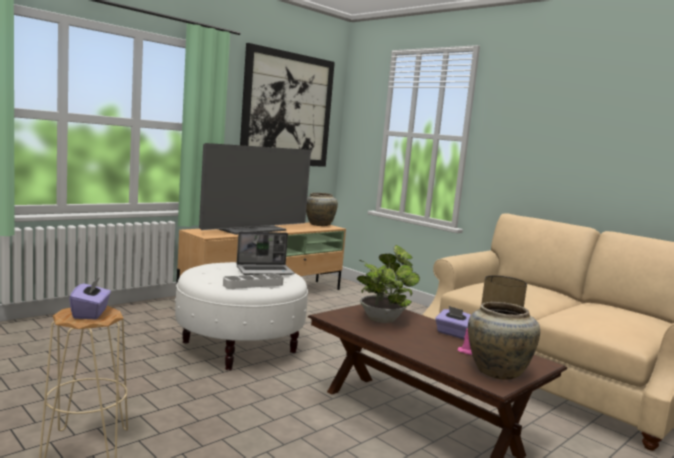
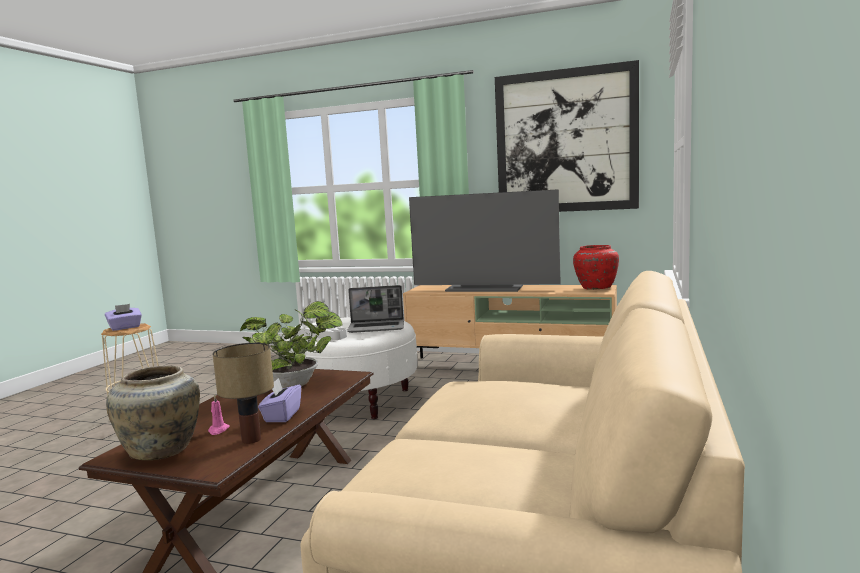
camera: 65 degrees right, 0 degrees up
laptop [236,231,295,275] -> laptop turned 45 degrees counterclockwise [347,285,404,333]
beige vase [306,193,338,226] -> red vase [573,245,619,290]

